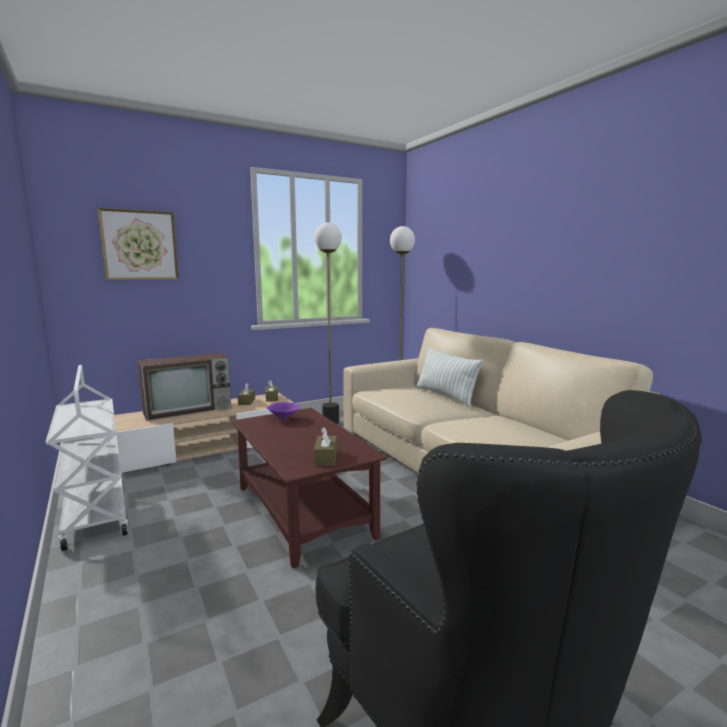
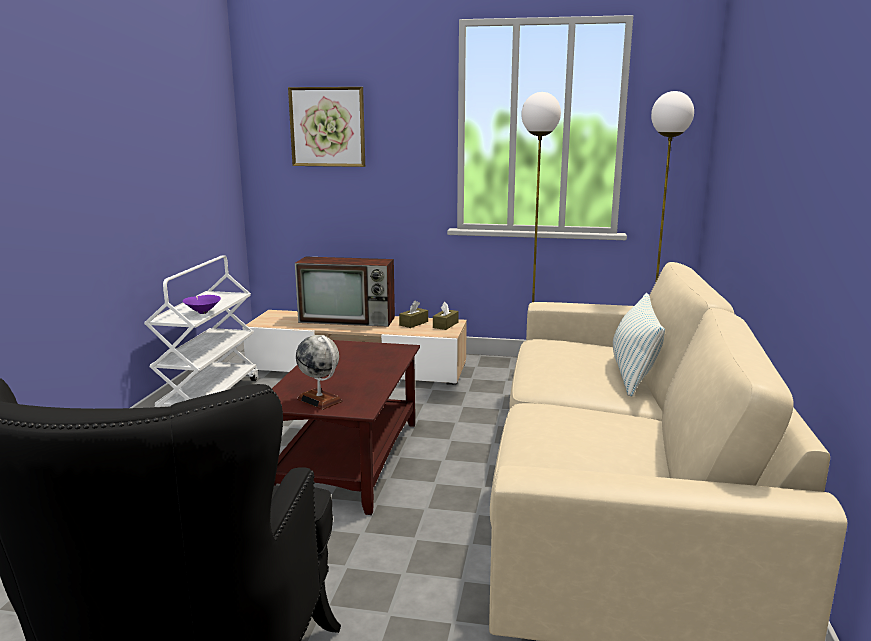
camera: 40 degrees right, 5 degrees up
purple bowl [266,402,300,420] -> purple bowl moved to [183,295,221,314]
brown tissue box [314,427,337,465] -> globe [296,335,343,410]

